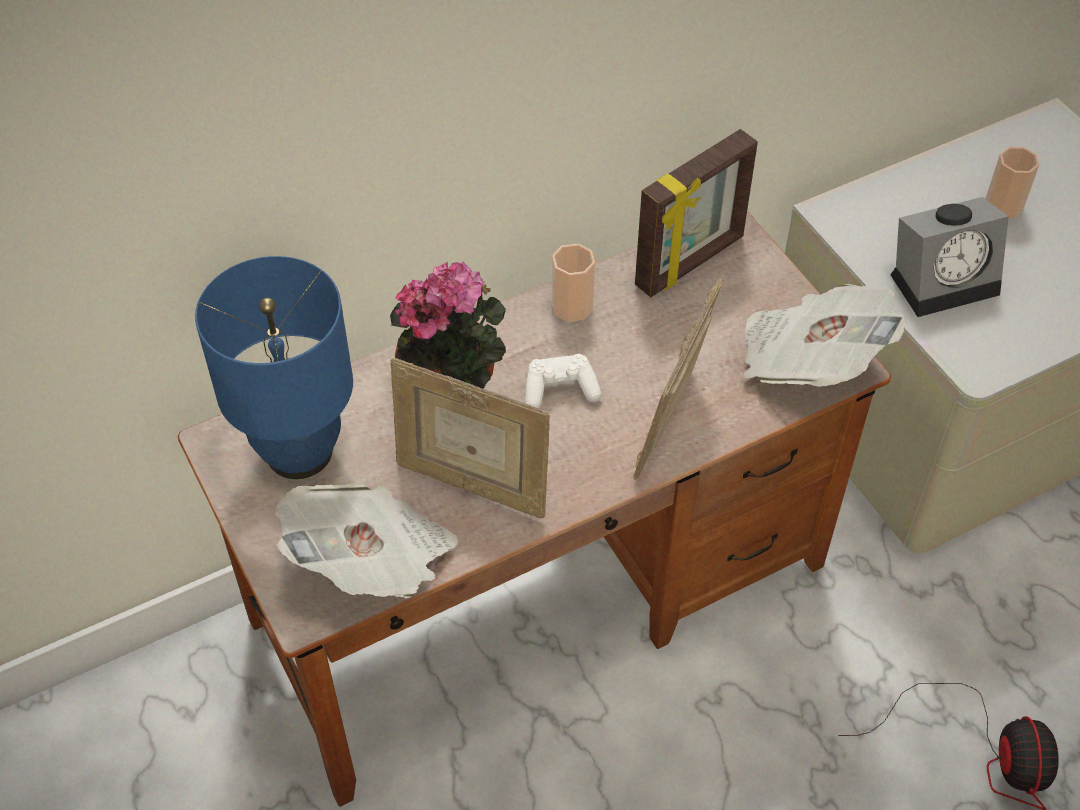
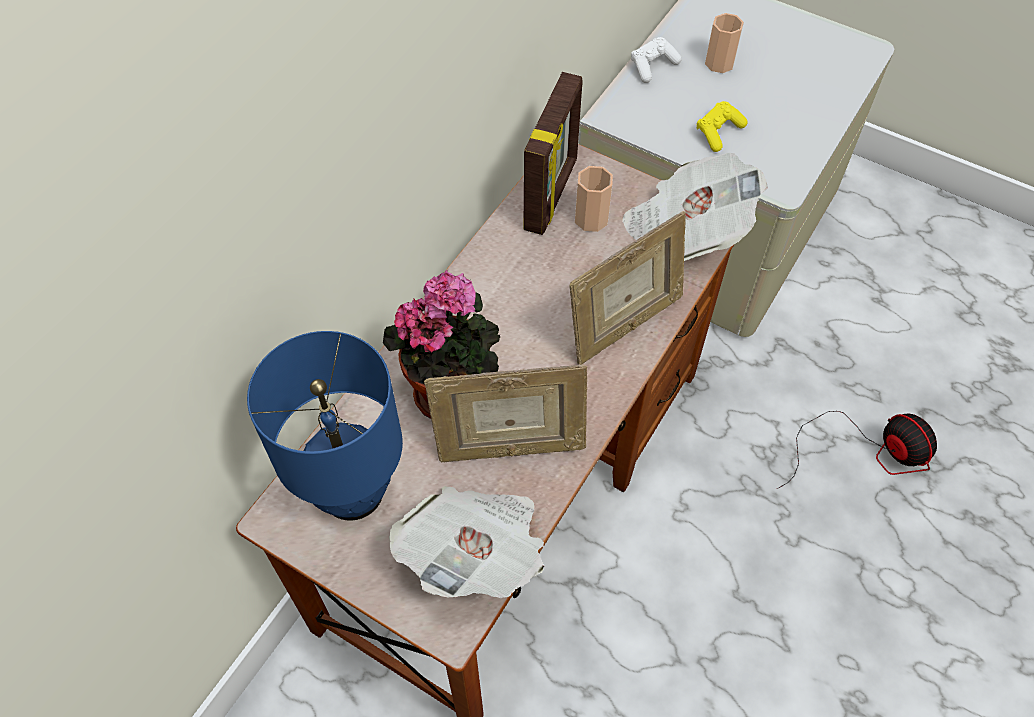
camera: 30 degrees left, 5 degrees up
white game controller [525,354,602,408] -> white game controller moved to [631,37,682,83]
cup [552,244,595,322] -> cup moved to [575,166,613,232]
picture frame [633,278,723,480] -> picture frame turned 120 degrees counterclockwise [569,211,686,365]
alarm clock [890,197,1009,317] -> yellow game controller [696,101,748,152]

